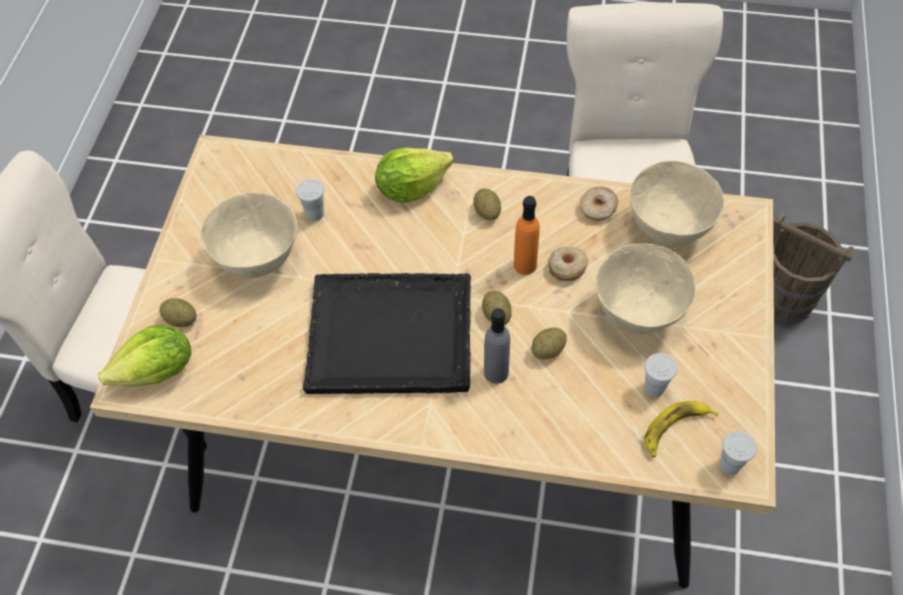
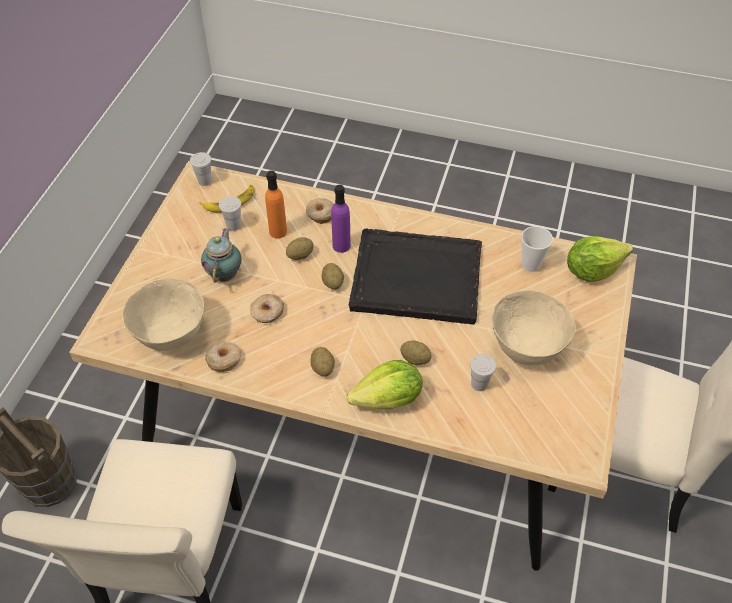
camera: 175 degrees left, 5 degrees down
potato [159,298,197,327] -> potato moved to [400,341,431,365]
grey bottle [484,308,510,384] -> purple bottle [331,185,350,253]
orange bottle [514,196,540,275] -> orange bottle moved to [265,170,287,239]
beige bowl [595,243,696,334] -> teapot [201,228,241,283]
none -> donut [306,198,334,224]
none -> cup [521,226,553,272]

